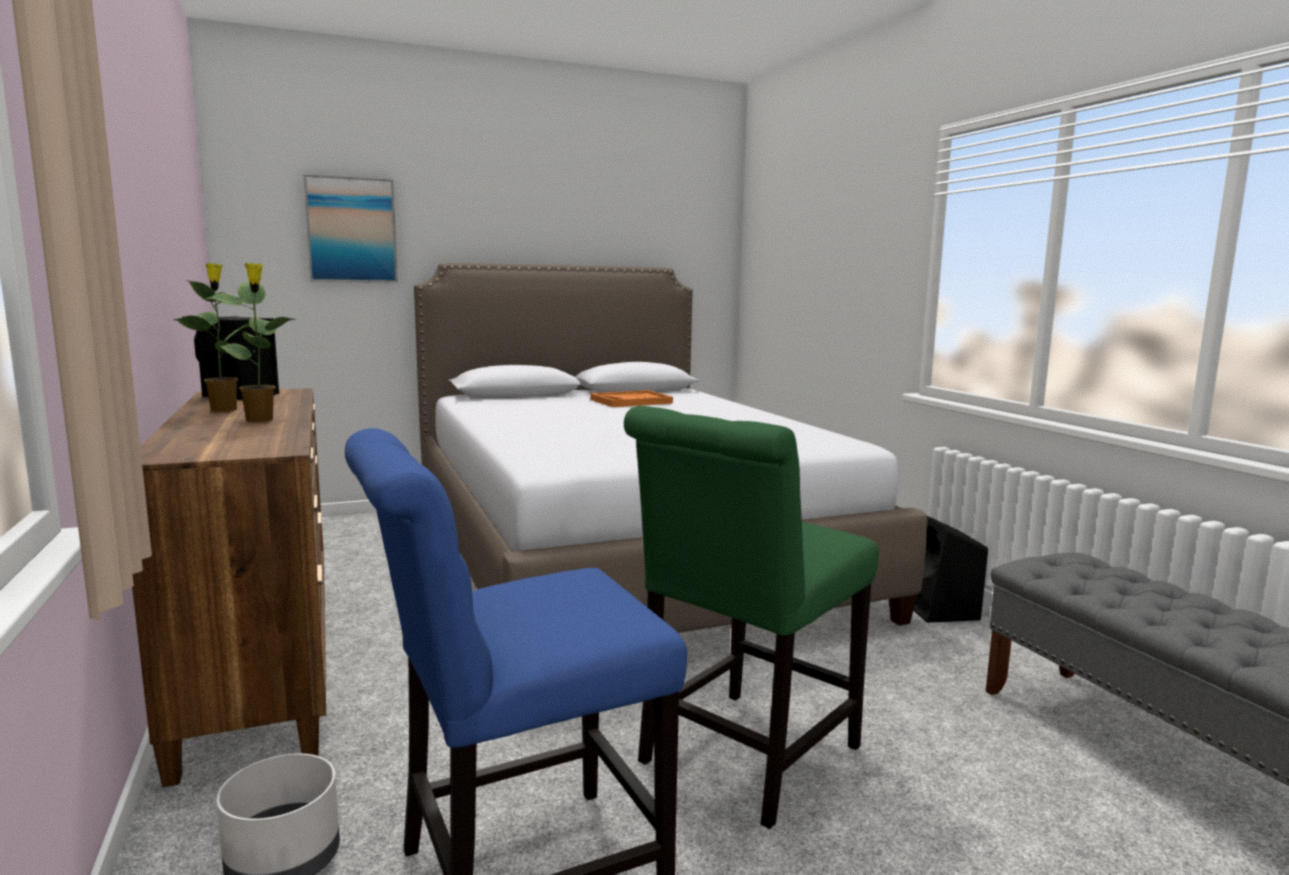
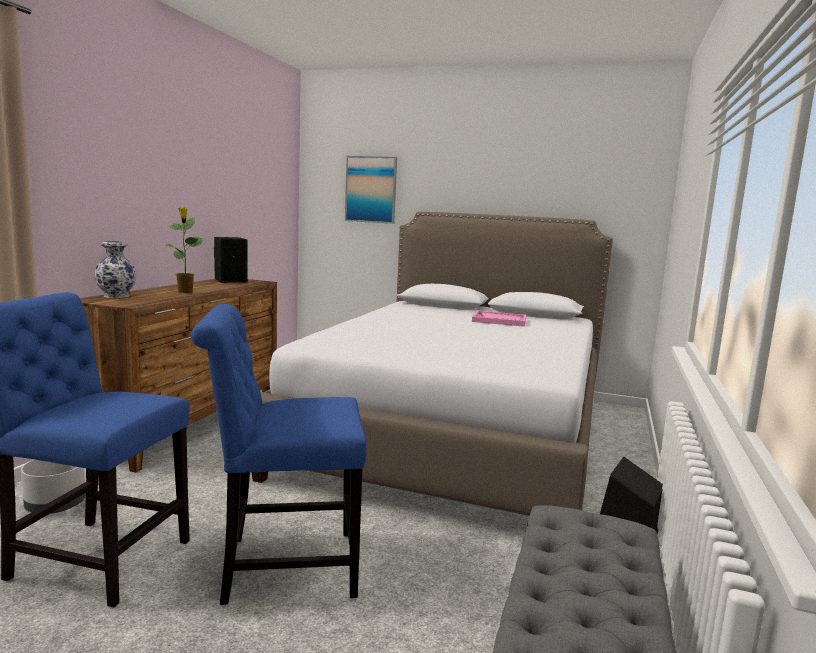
camera: 40 degrees right, 0 degrees up
potted plant [173,263,250,412] -> none
orange tray [590,390,673,407] -> pink tray [472,311,526,327]
green chair [624,406,879,829] -> blue chair [191,304,367,605]
none -> vase [94,241,137,298]

